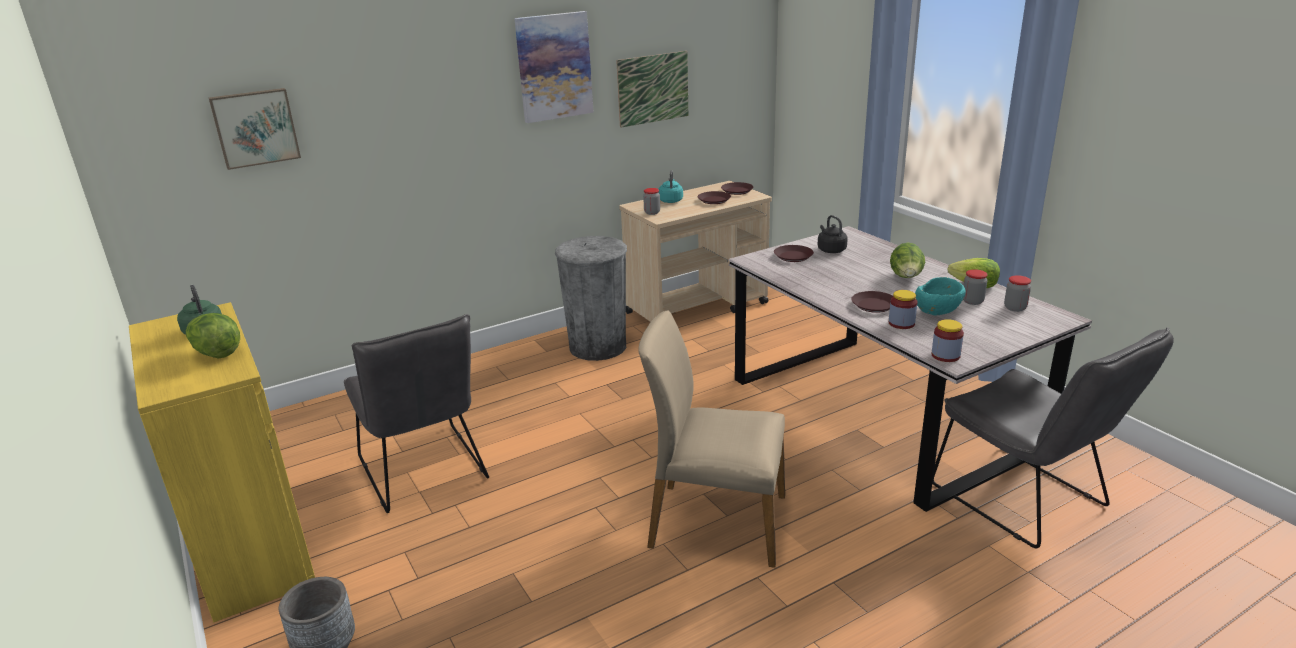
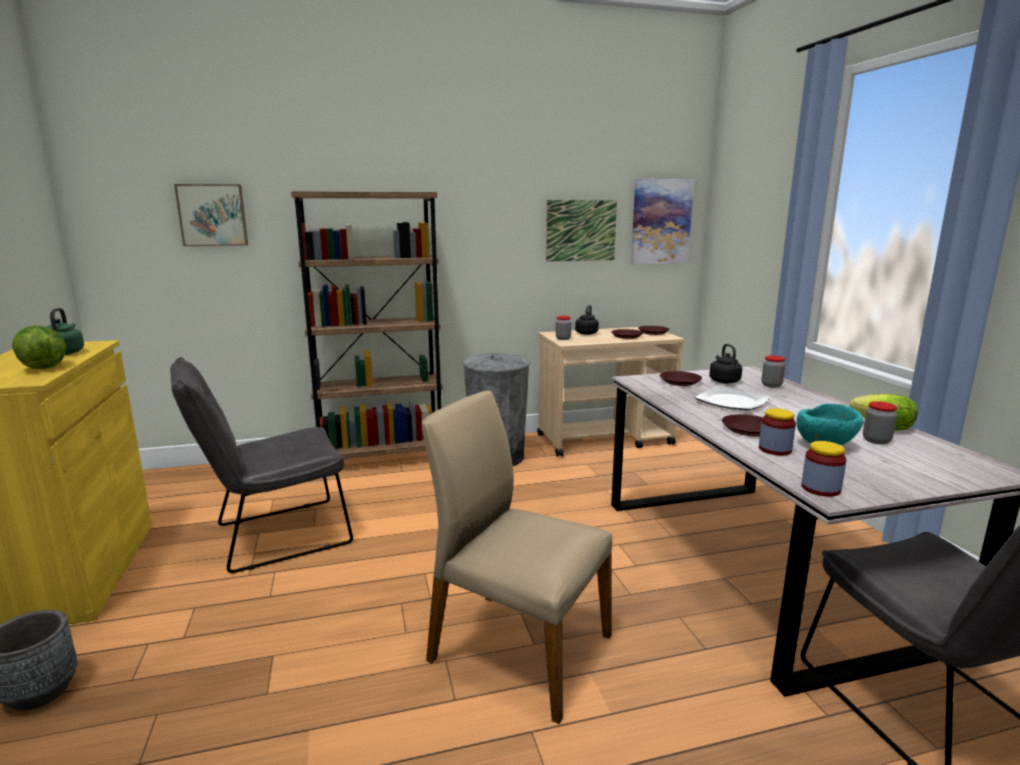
camera: 15 degrees right, 10 degrees down
grey chair [344,314,489,513] -> grey chair turned 75 degrees clockwise [170,357,353,573]
picture [514,11,594,123] -> picture moved to [631,179,694,264]
turquoise kettle [658,170,683,203] -> black kettle [575,305,599,335]
lettuce [890,242,925,278] -> none
jar [1004,275,1031,312] -> jar moved to [762,355,785,388]
none -> brown bookcase [291,191,443,459]
none -> plate [695,386,770,411]

